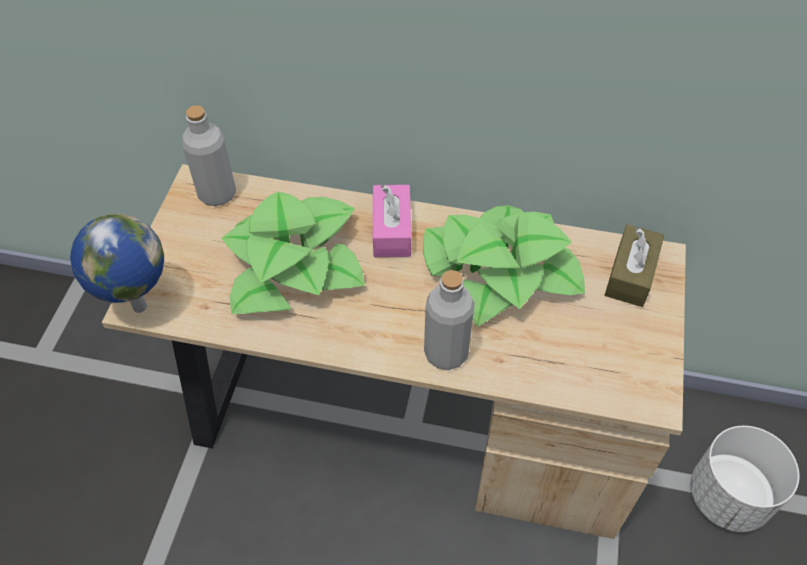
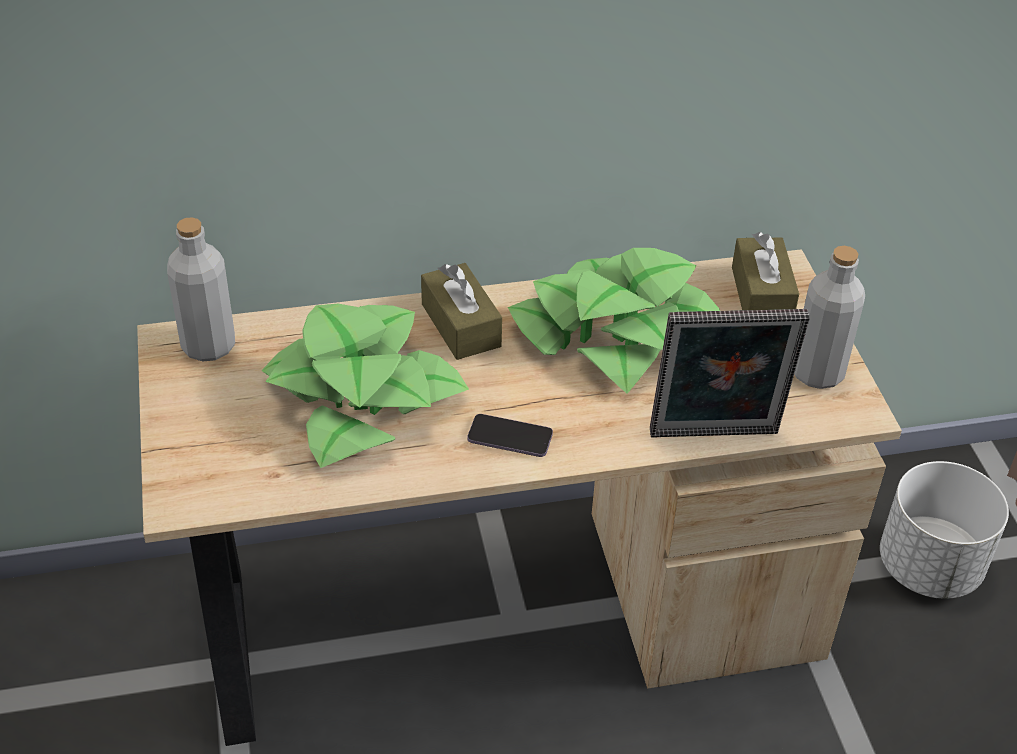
camera: 25 degrees left, 10 degrees down
globe [70,214,164,313] -> none
pink tissue box [373,185,411,257] -> brown tissue box [421,263,502,360]
grey bottle [424,270,475,370] -> grey bottle moved to [794,246,865,389]
none -> phone [467,414,553,457]
none -> picture frame [650,309,810,438]

